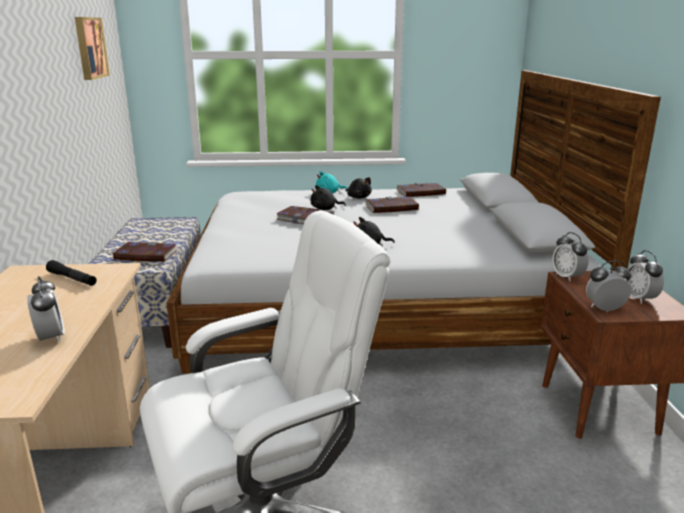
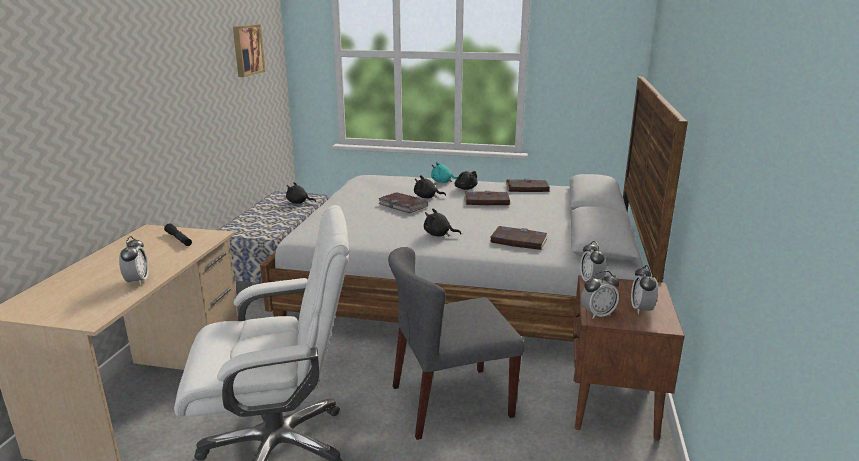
camera: 15 degrees right, 0 degrees up
book [113,242,177,262] -> book moved to [490,226,548,250]
alarm clock [586,261,631,312] -> alarm clock turned 150 degrees clockwise [581,271,619,319]
none -> black plush toy [286,182,316,204]
none -> grey chair [388,247,524,440]

